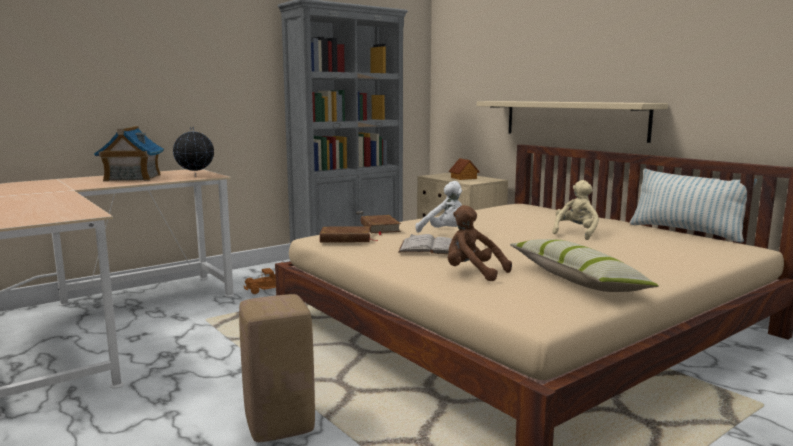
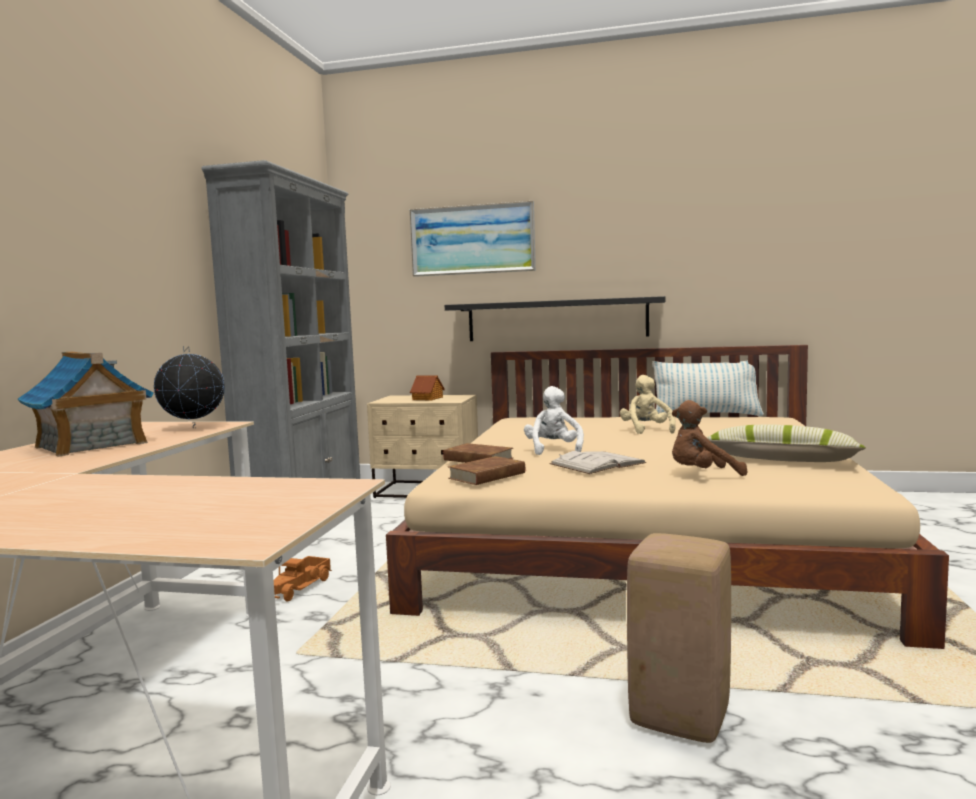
camera: 40 degrees left, 5 degrees down
white plush toy [415,181,462,233] -> white plush toy turned 90 degrees counterclockwise [524,386,584,455]
beige shelf [477,101,668,143] -> black shelf [445,296,665,341]
none -> picture [410,201,536,277]

